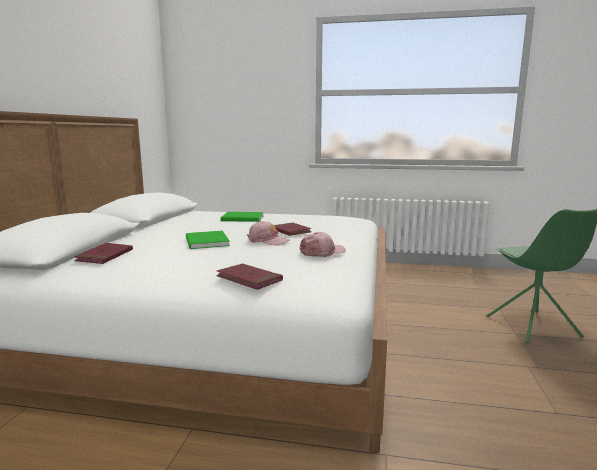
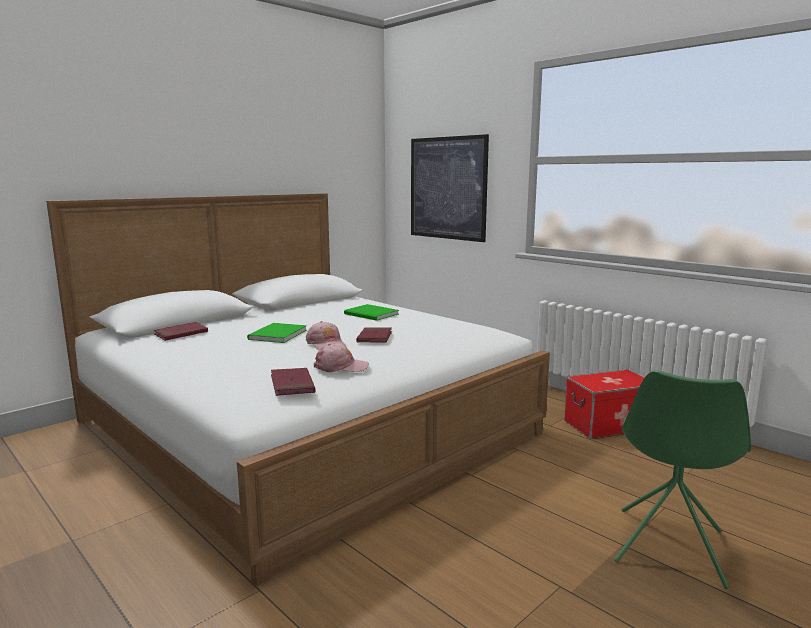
camera: 35 degrees right, 0 degrees up
red book [216,264,283,290] -> red book moved to [271,368,315,396]
none -> picture [411,134,489,242]
none -> storage box [564,370,645,439]

